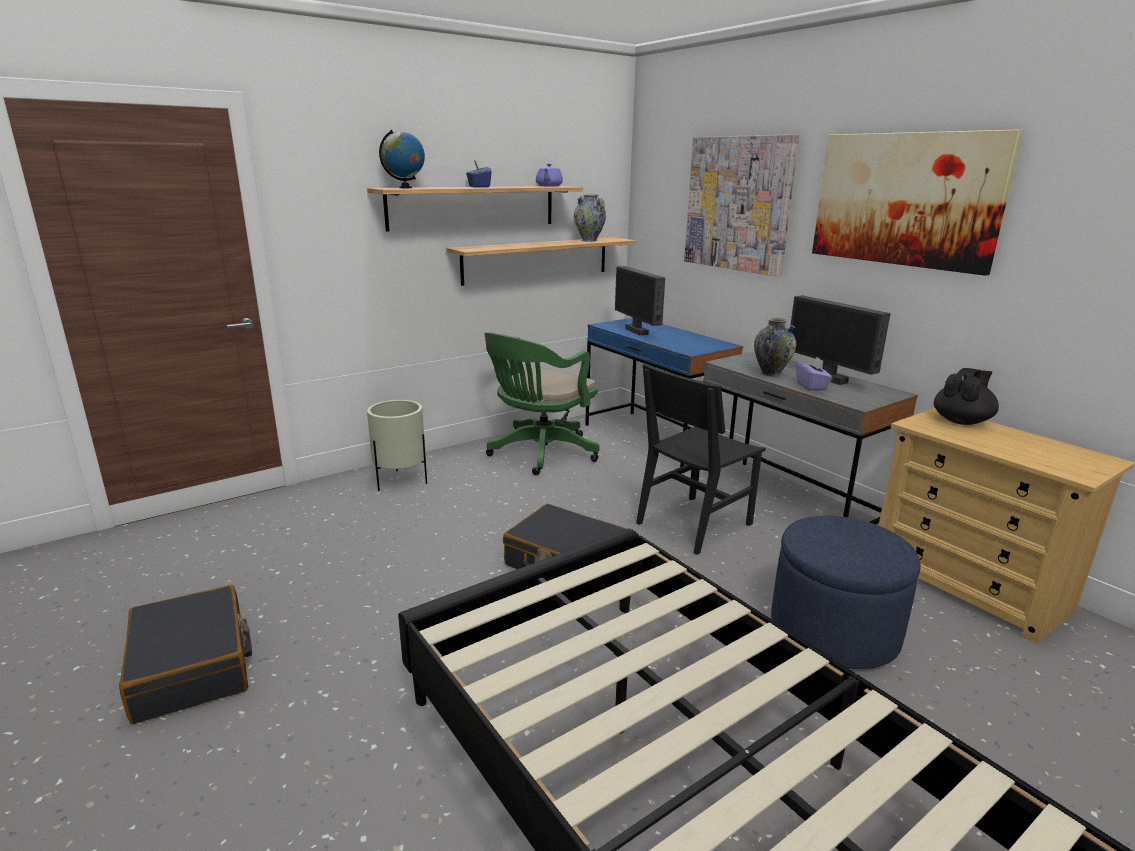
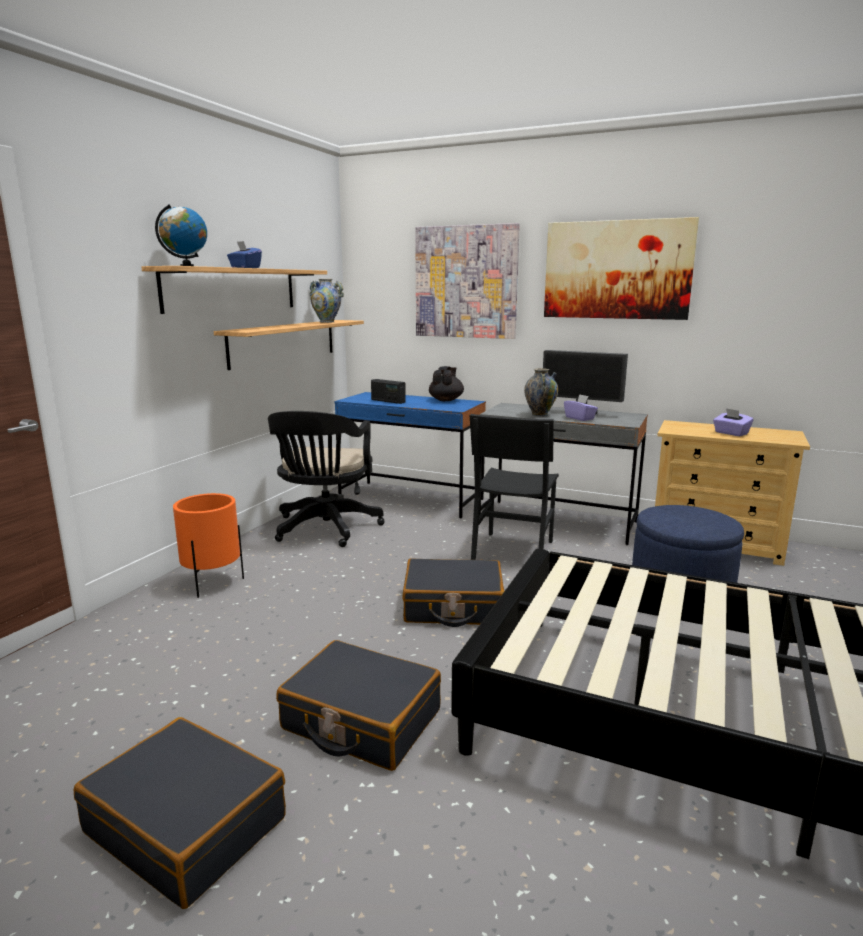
camera: 30 degrees left, 5 degrees down
beige planter [367,400,427,491] -> orange planter [173,493,244,598]
green office chair [485,333,600,475] -> black office chair [268,411,385,547]
purple teapot [536,164,563,187] -> none
monitor [615,266,665,336] -> radio [371,379,406,404]
black teapot [934,368,999,425] -> black teapot moved to [429,366,464,401]
none -> black suitcase [276,640,441,771]
none -> purple tissue box [713,408,754,436]

